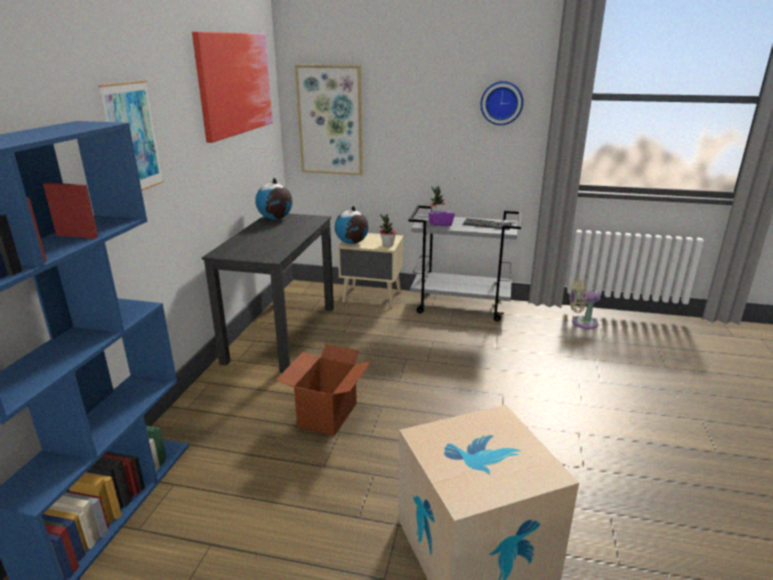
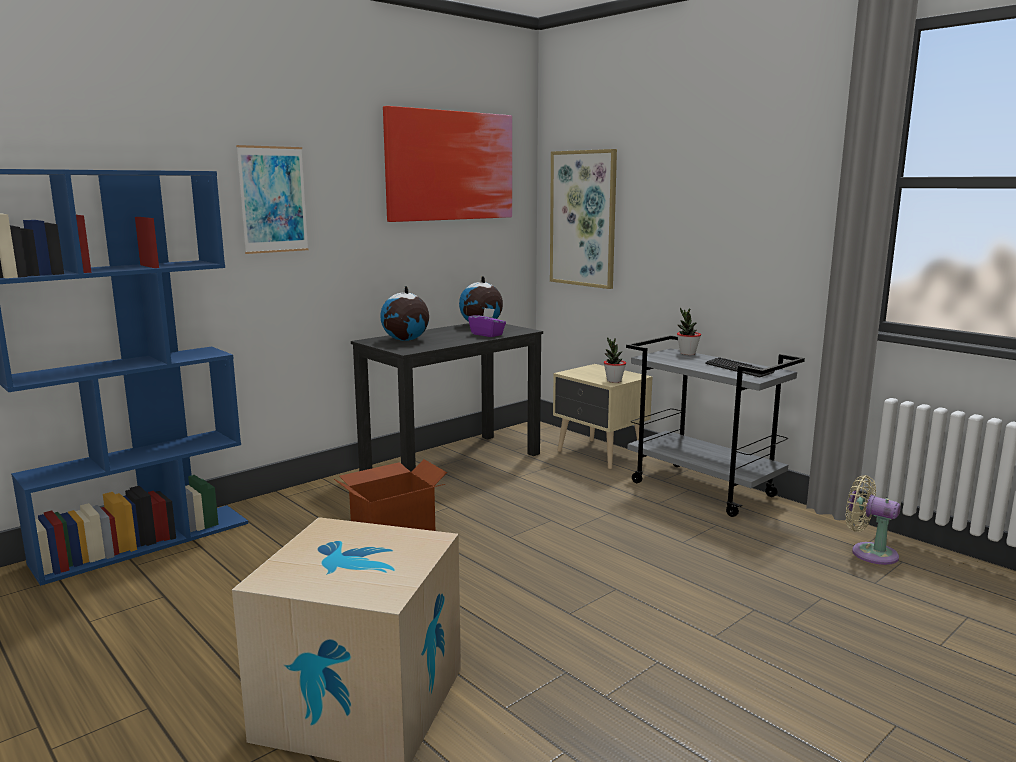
camera: 35 degrees right, 10 degrees down
globe [335,206,369,244] -> globe moved to [380,286,429,341]
purple tissue box [429,204,455,226] -> purple tissue box moved to [468,308,506,337]
wall clock [481,81,523,125] -> none

